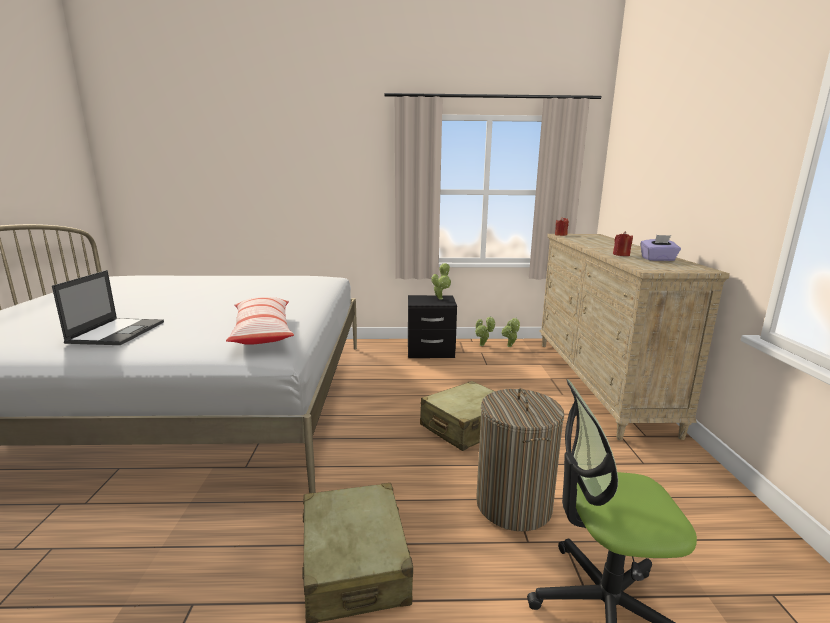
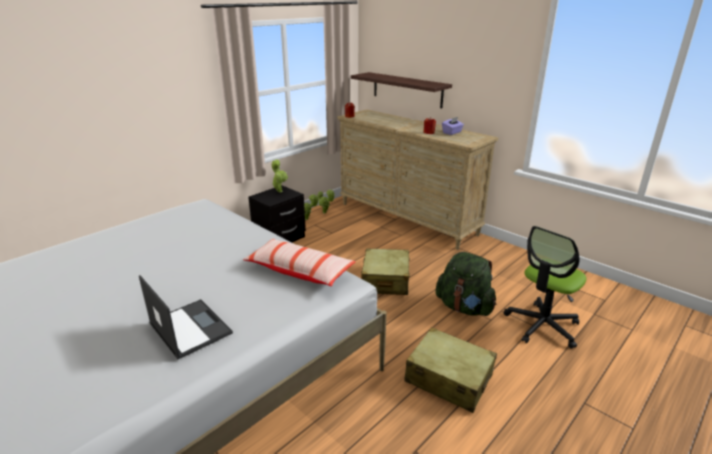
camera: 45 degrees left, 10 degrees up
laundry basket [476,388,564,531] -> green backpack [435,252,497,316]
none -> shelf [351,72,452,108]

